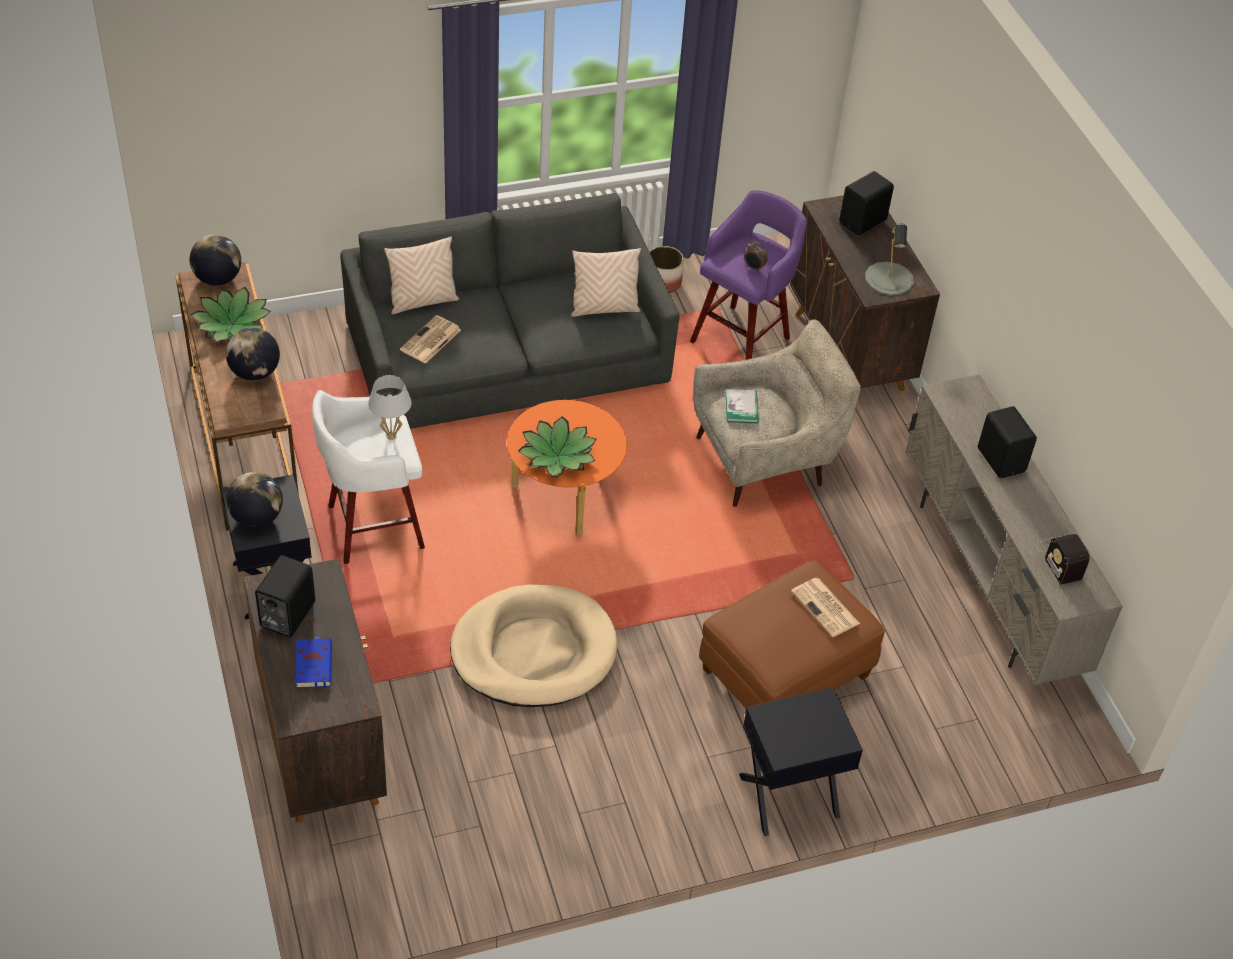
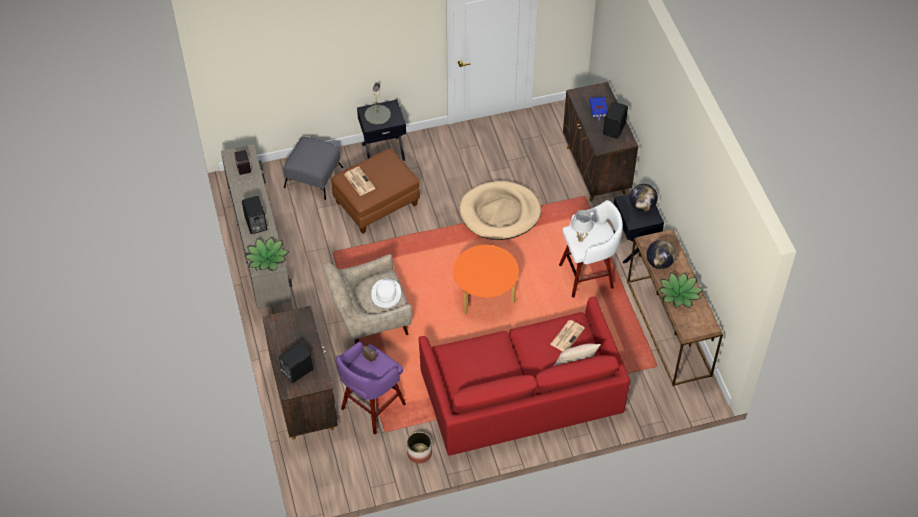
camera: 175 degrees left, 5 degrees up
globe [190,235,241,286] -> none
grey sofa [340,193,680,429] -> red sofa [419,296,630,456]
potted plant [518,416,597,478] -> potted plant moved to [245,237,289,271]
beige pillow [571,248,641,317] -> none
book [726,389,759,423] -> white hat [371,279,401,308]
grey table lamp [865,223,914,296] -> grey table lamp moved to [365,83,391,125]
none -> grey ottoman [283,137,343,200]

